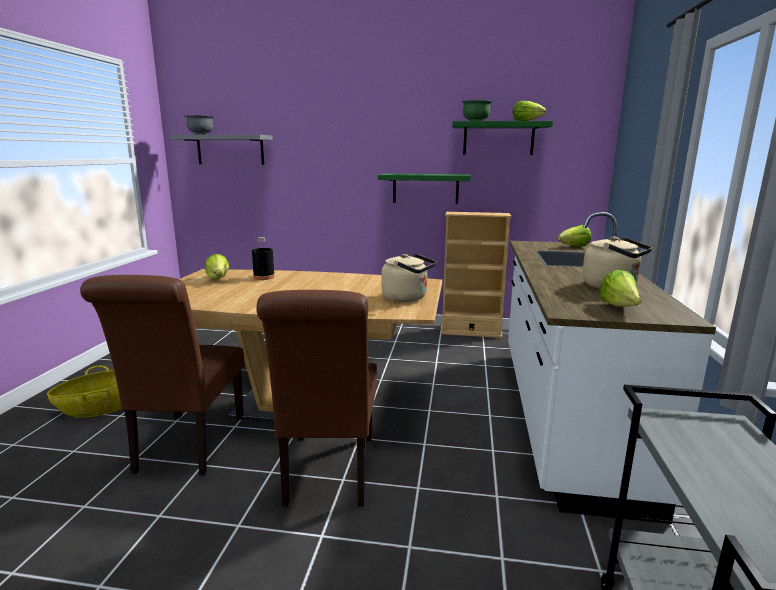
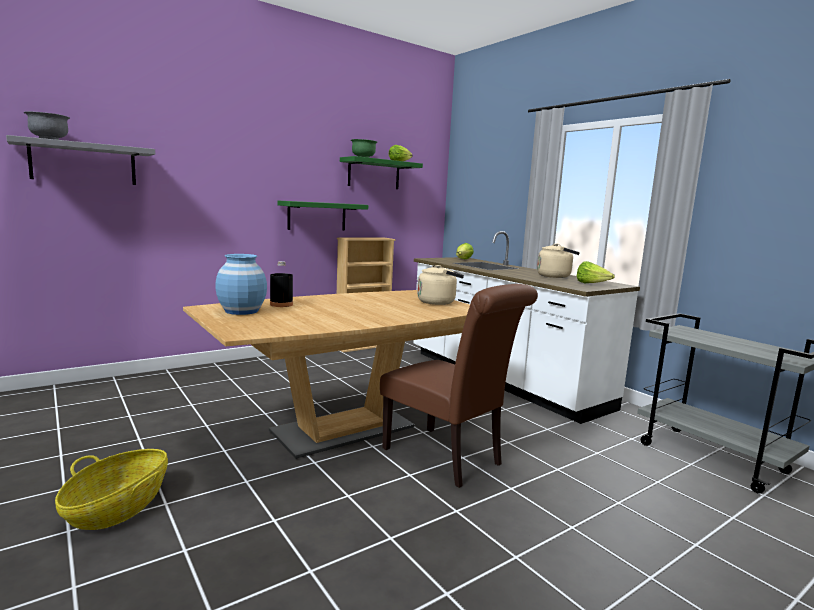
camera: 45 degrees left, 5 degrees down
brown chair [80,275,244,476] -> none
lettuce [205,254,229,279] -> blue vase [216,254,267,315]

